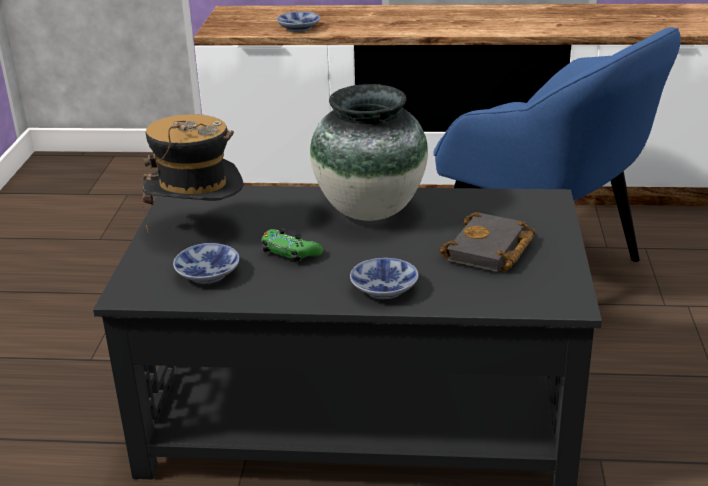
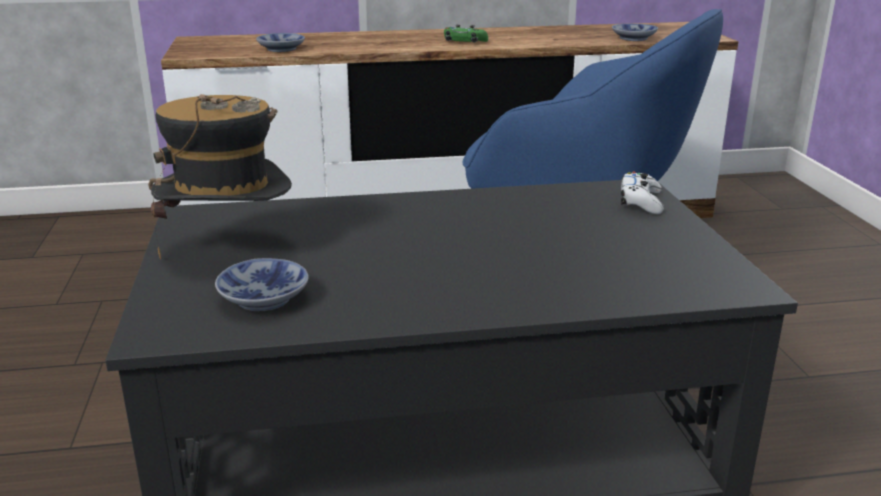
camera: 15 degrees left, 5 degrees down
green game controller [261,229,323,263] -> green game controller moved to [444,24,488,43]
vase [310,84,428,221] -> none
bowl [350,258,418,299] -> bowl moved to [612,24,658,41]
black book [439,212,535,272] -> none
none -> white game controller [621,172,664,214]

